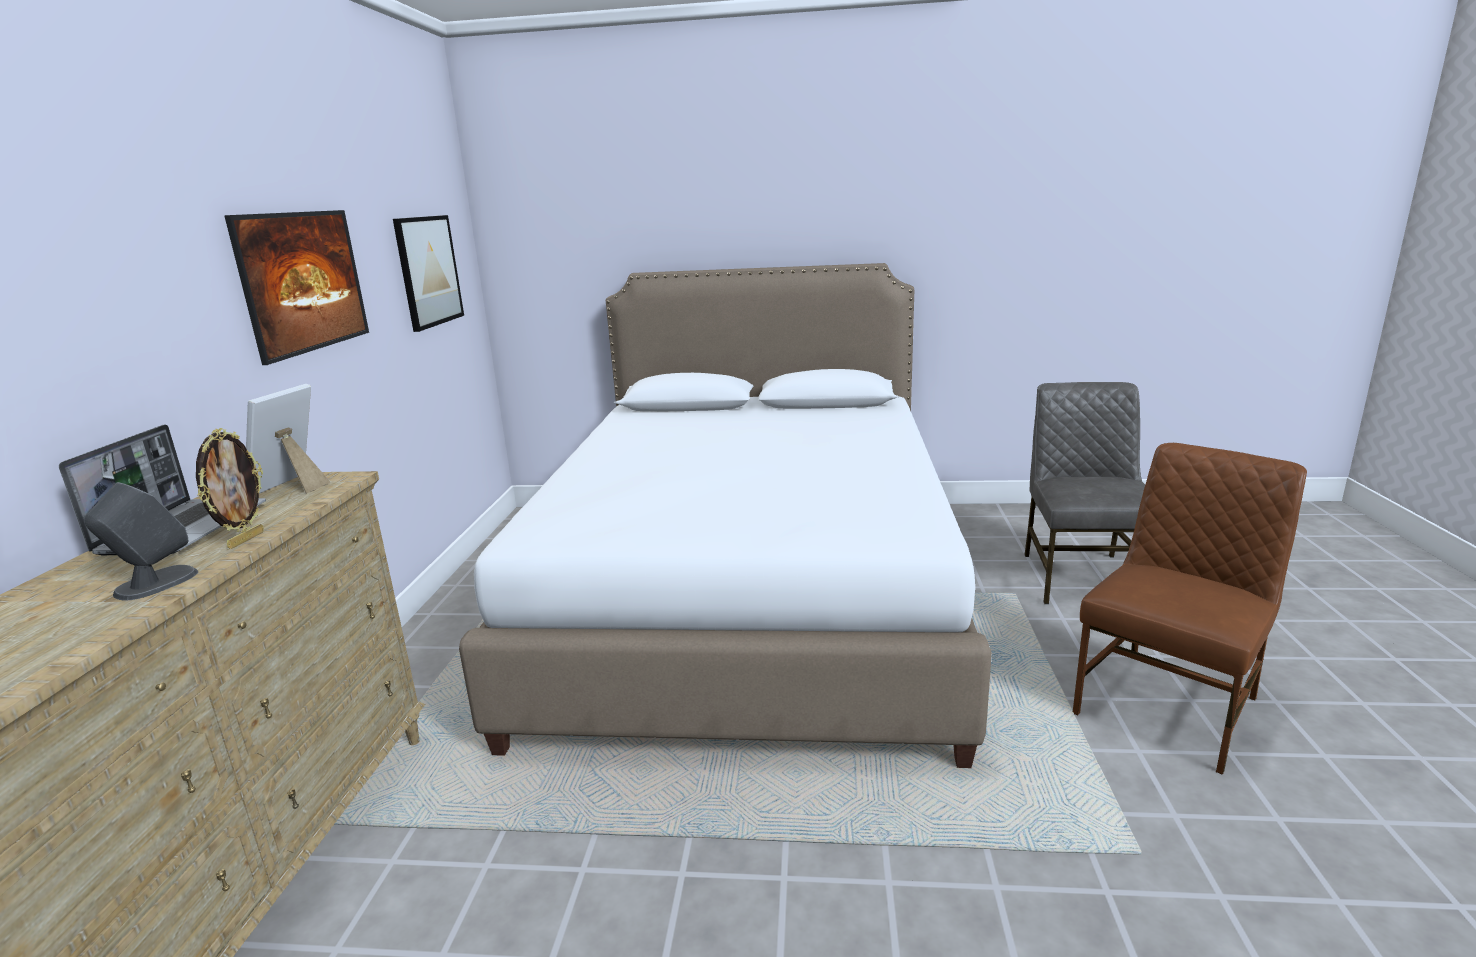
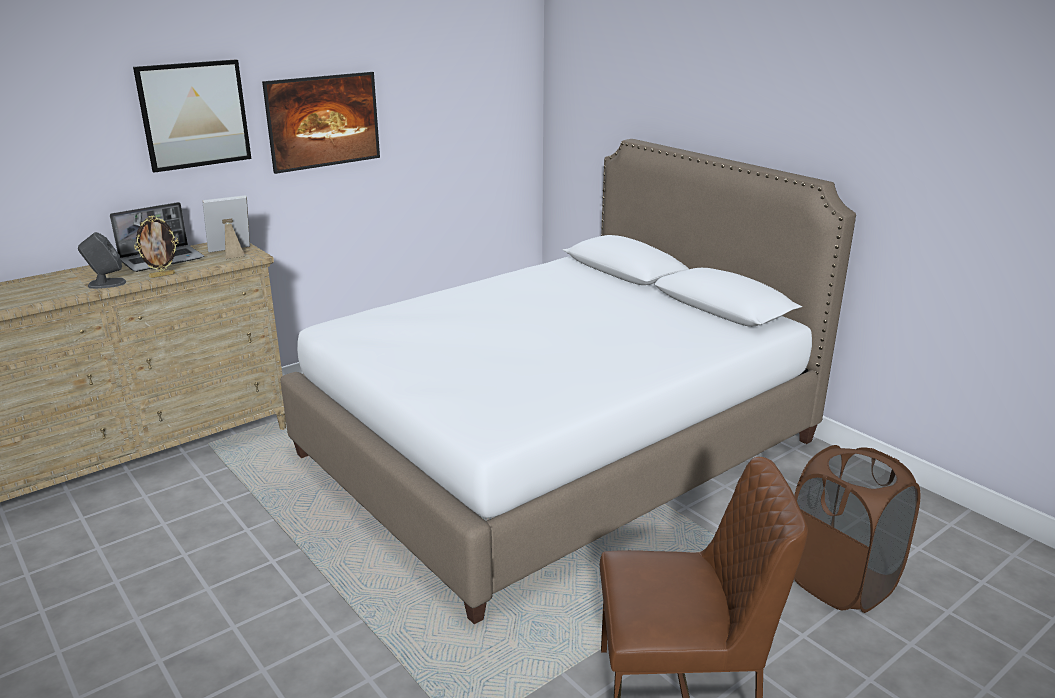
camera: 45 degrees right, 5 degrees up
picture [393,215,464,332] -> picture moved to [133,59,251,173]
grey chair [1024,382,1145,604] -> brown laundry basket [794,445,920,613]

